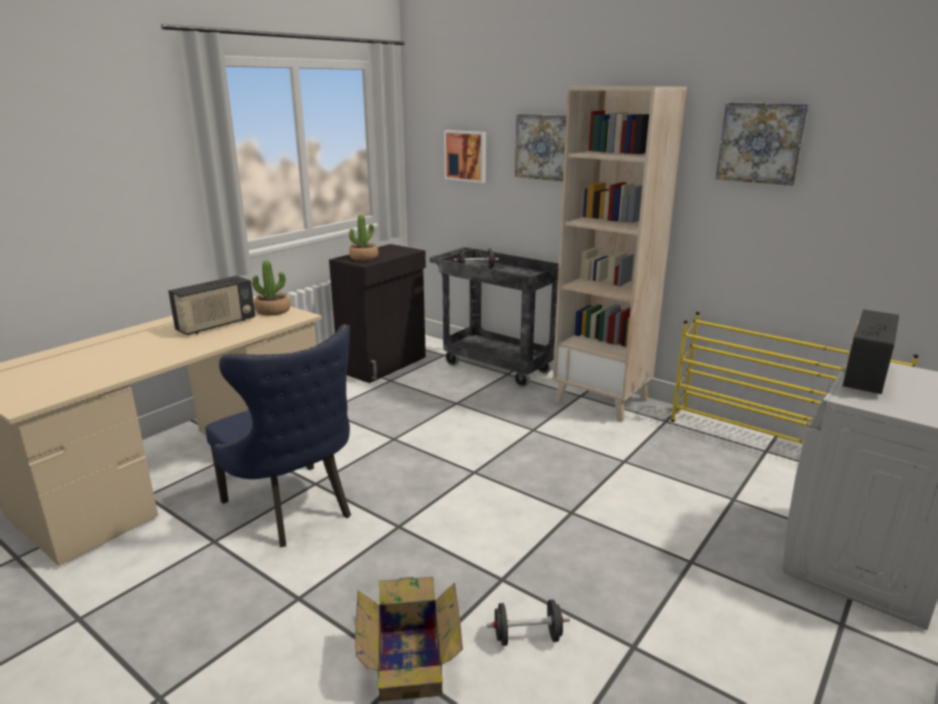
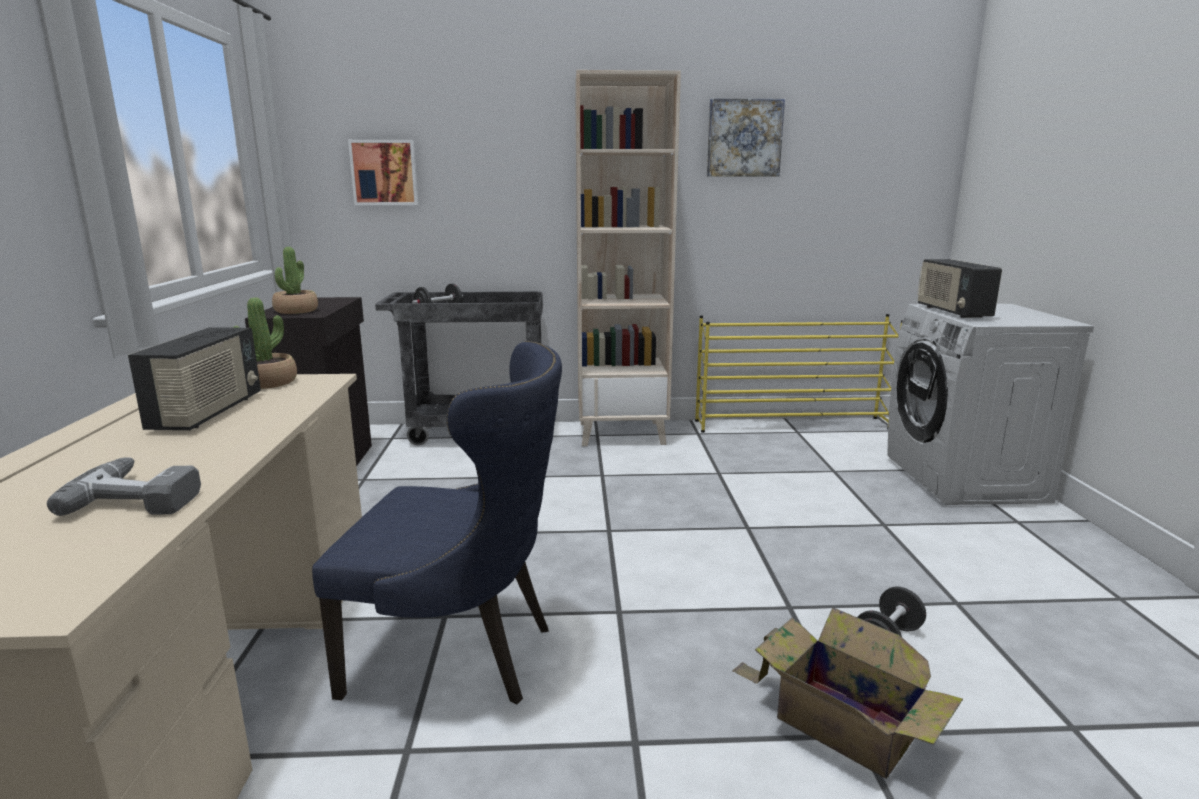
camera: 40 degrees left, 5 degrees down
picture [515,114,566,181] -> none
none -> power drill [47,457,201,516]

